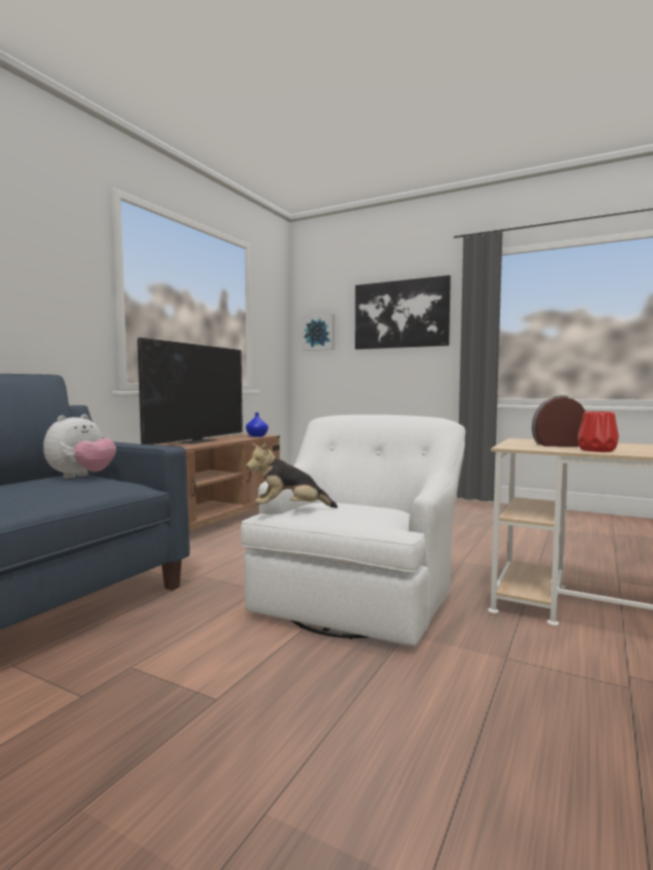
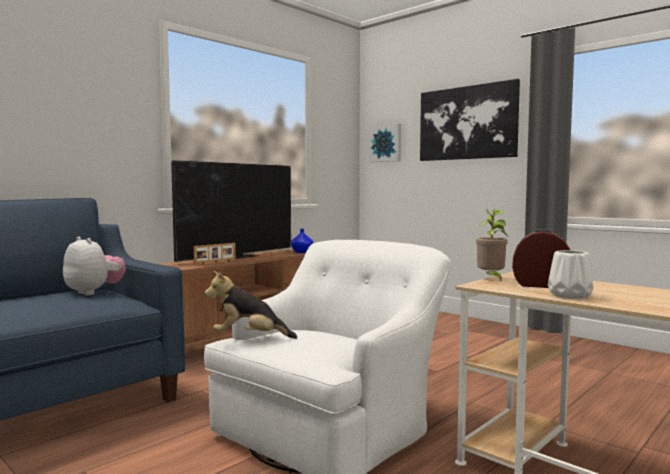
camera: 15 degrees right, 0 degrees up
plush toy [43,414,116,479] -> plush toy turned 90 degrees counterclockwise [63,237,126,295]
red vase [578,411,619,452] -> white vase [548,250,593,299]
none -> picture frame [194,243,236,265]
none -> potted plant [476,209,508,281]

